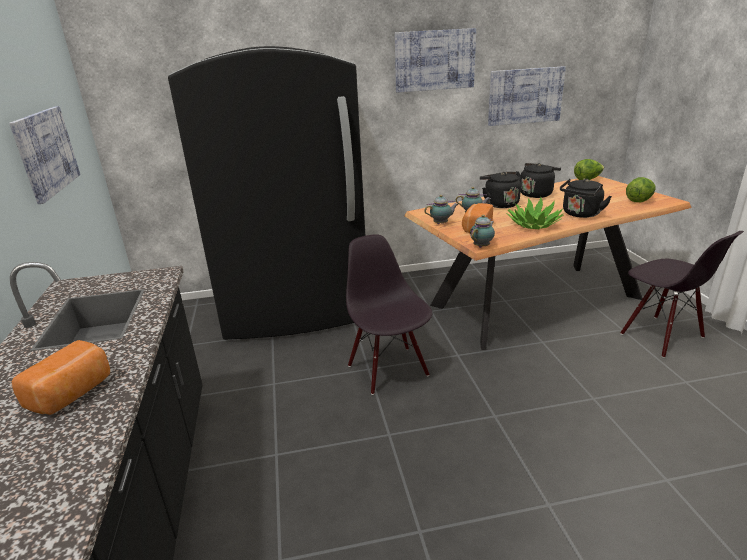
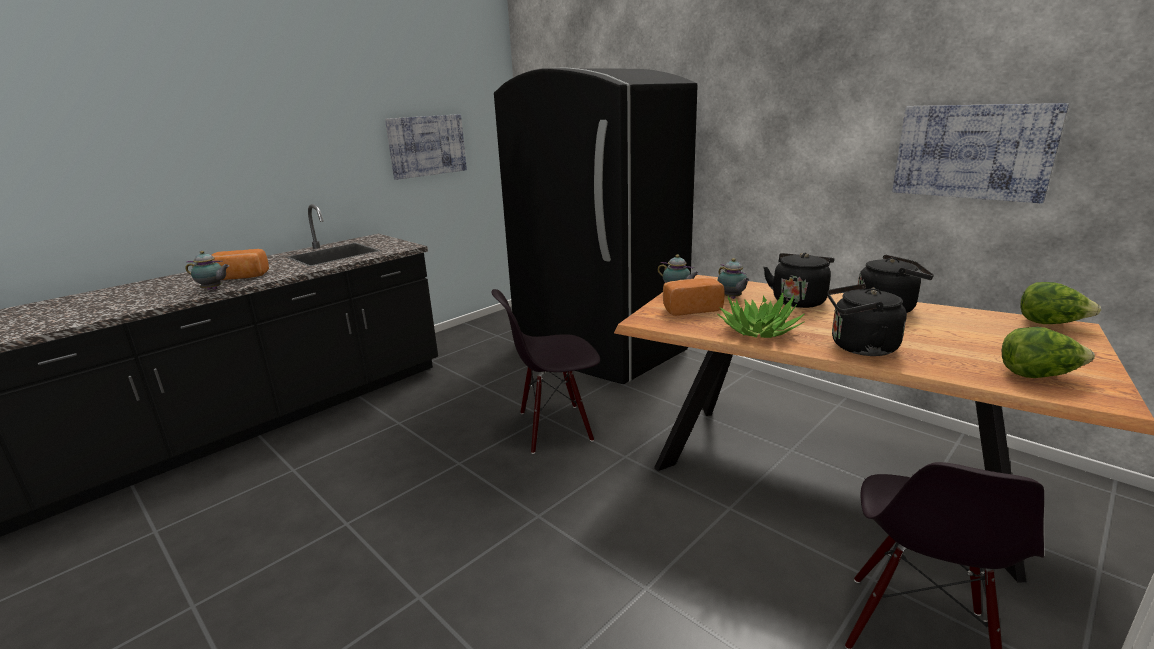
camera: 55 degrees right, 5 degrees down
black chair [346,234,432,395] -> black chair turned 135 degrees counterclockwise [492,289,600,454]
picture [395,28,476,93] -> none
teapot [470,215,495,248] -> teapot moved to [185,251,229,290]

